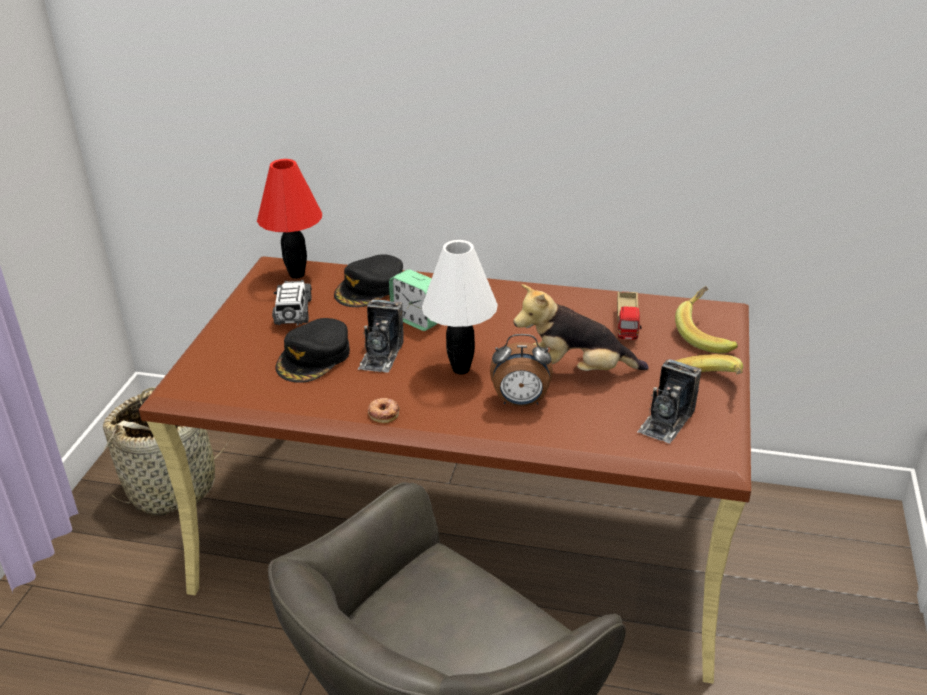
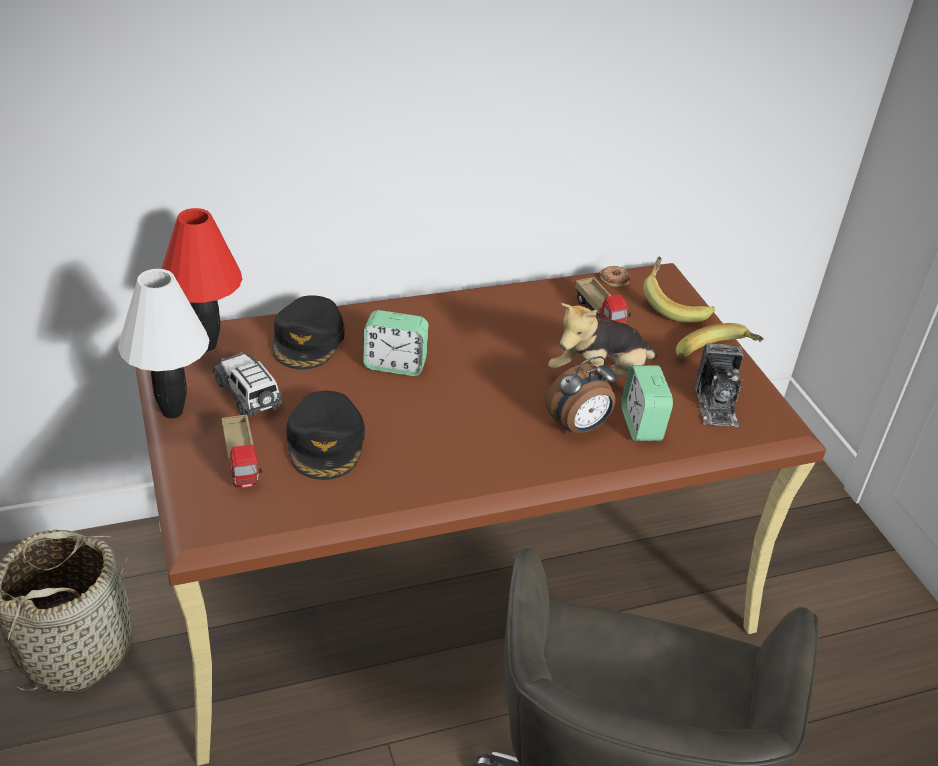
camera: 35 degrees left, 5 degrees up
camera [358,300,404,373] -> none
donut [368,398,400,423] -> donut moved to [600,266,631,287]
white table lamp [421,240,498,375] -> white table lamp moved to [118,269,209,418]
none -> toy truck [222,415,262,488]
none -> alarm clock [621,365,673,441]

